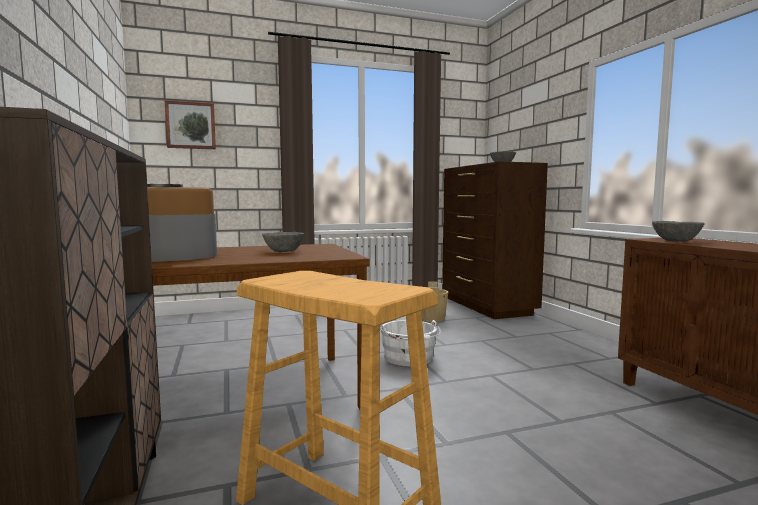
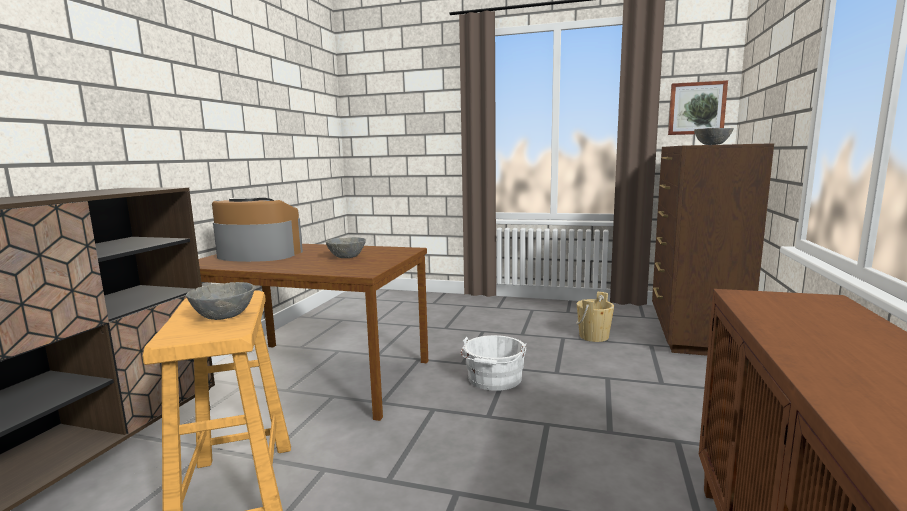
camera: 35 degrees right, 5 degrees up
picture [165,100,216,149] -> picture moved to [668,80,728,135]
grey bowl [652,221,705,242] -> grey bowl moved to [186,282,254,320]

